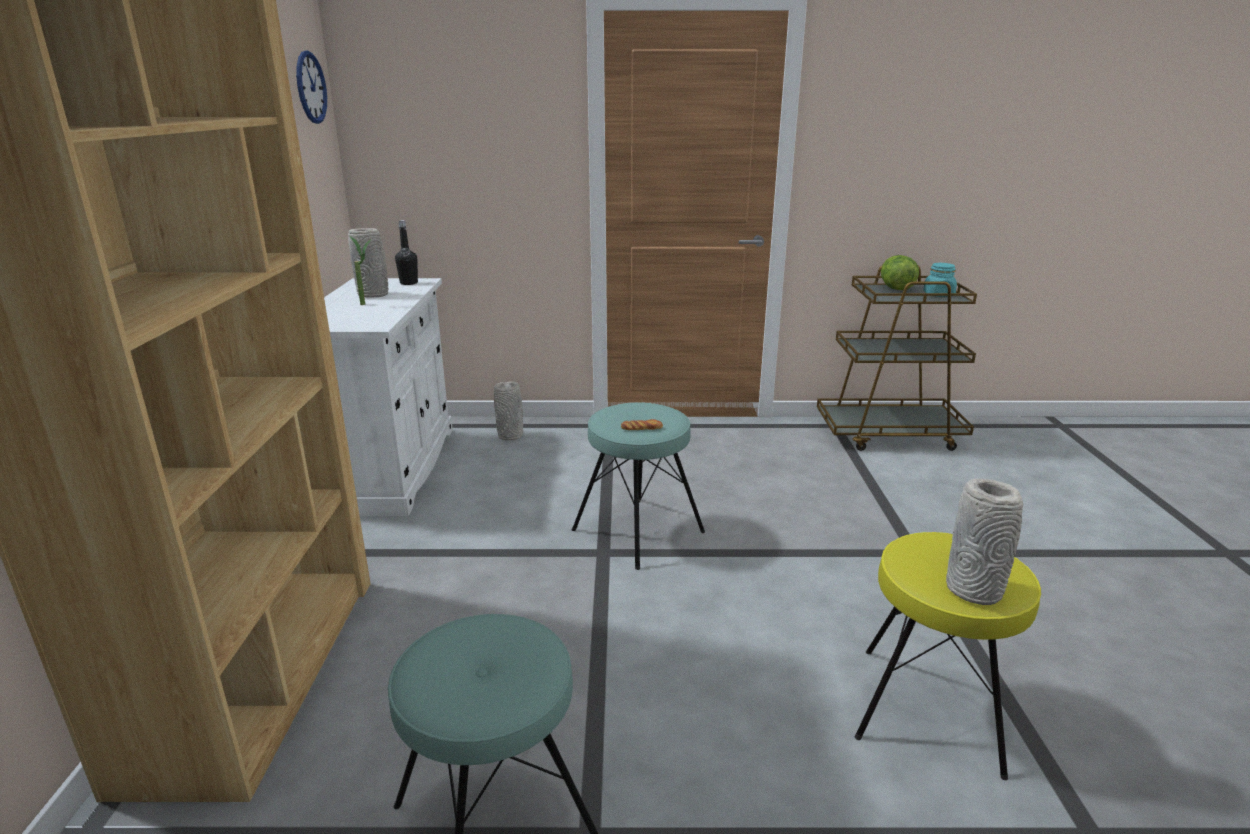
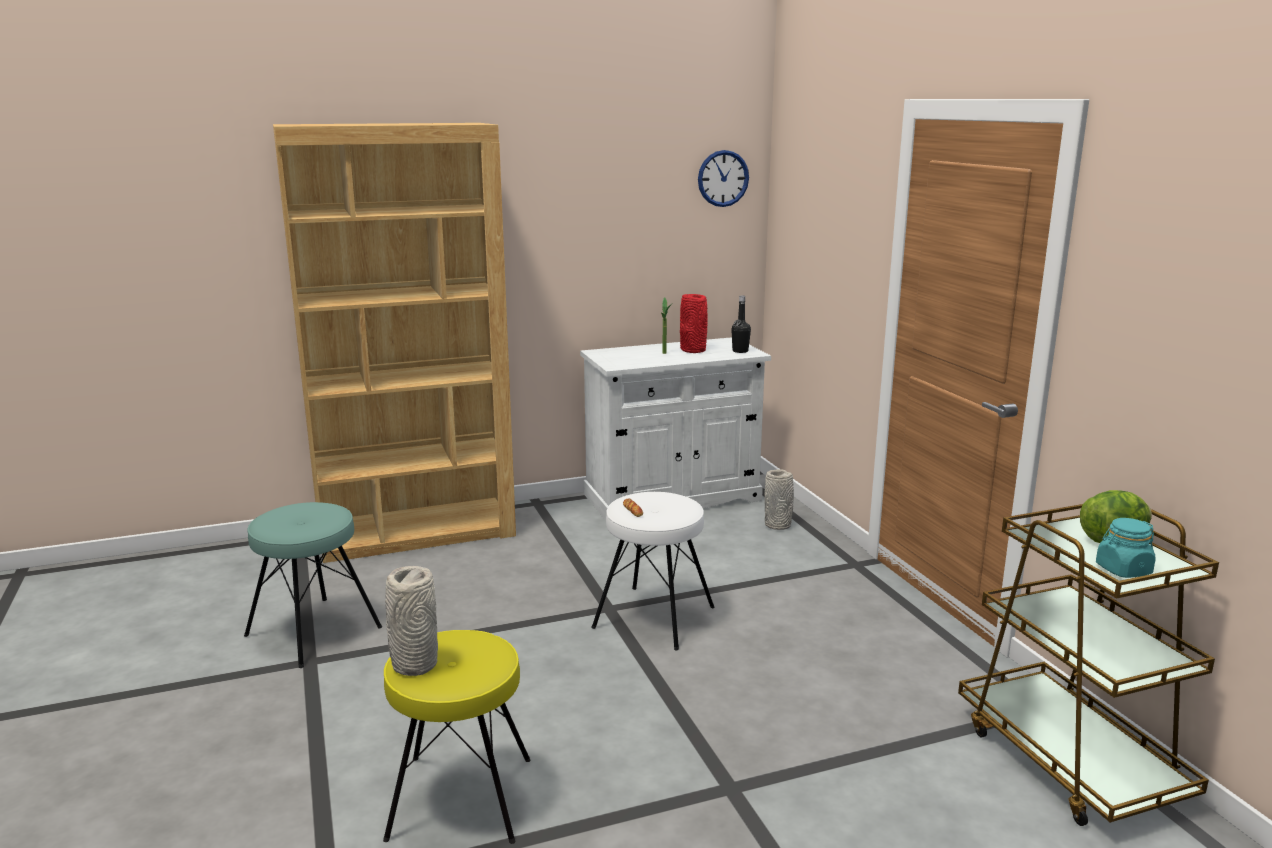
camera: 70 degrees right, 5 degrees down
grey vase [348,228,389,298] -> red vase [680,294,708,353]
turquoise stool [572,402,705,570] -> white stool [591,492,715,651]

